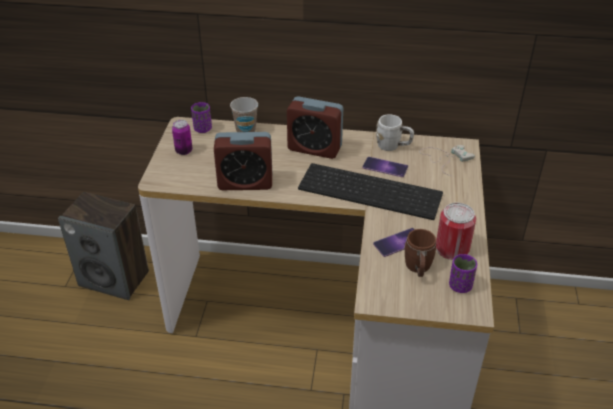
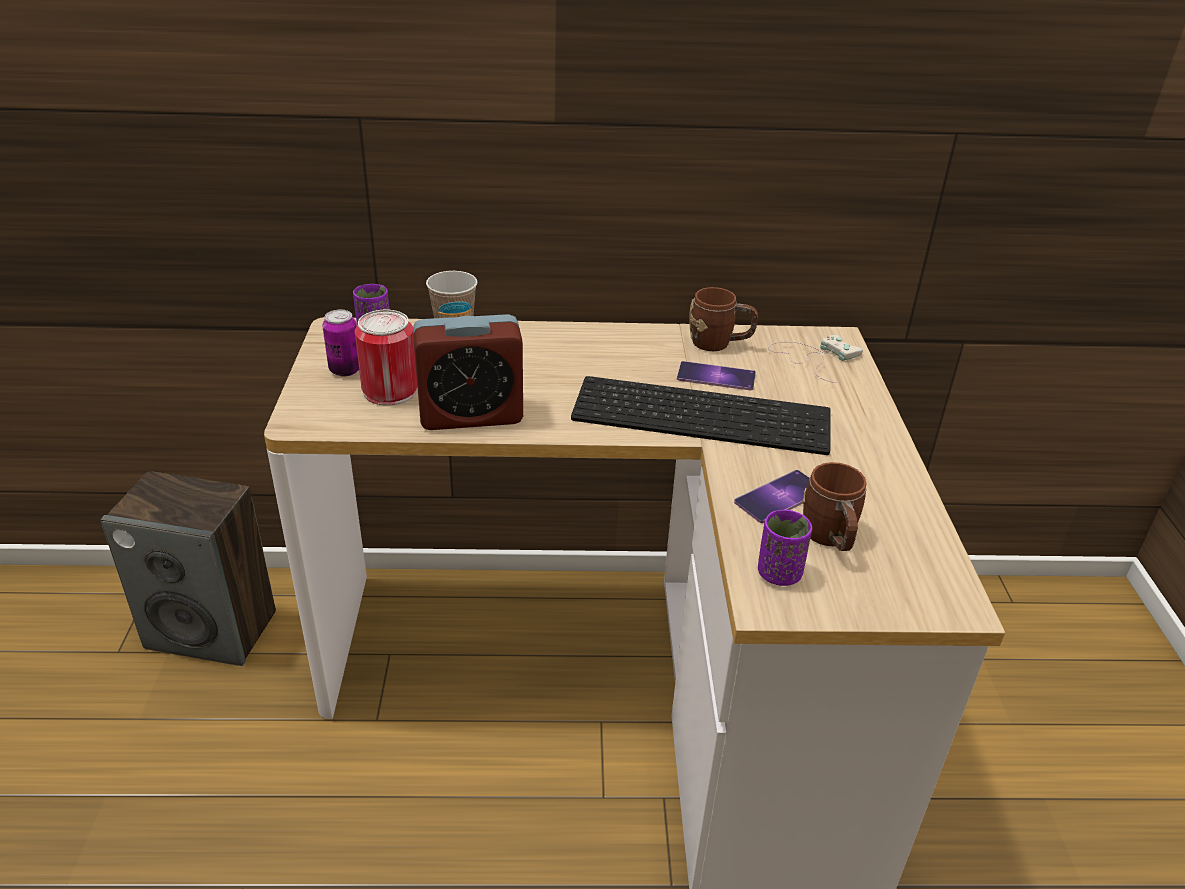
camera: 10 degrees left, 5 degrees down
alarm clock [287,96,343,159] -> none
white mug [376,114,414,151] -> brown mug [689,287,758,351]
can [436,203,476,260] -> can moved to [355,310,417,405]
purple cup [449,254,477,293] -> purple cup moved to [758,510,812,586]

